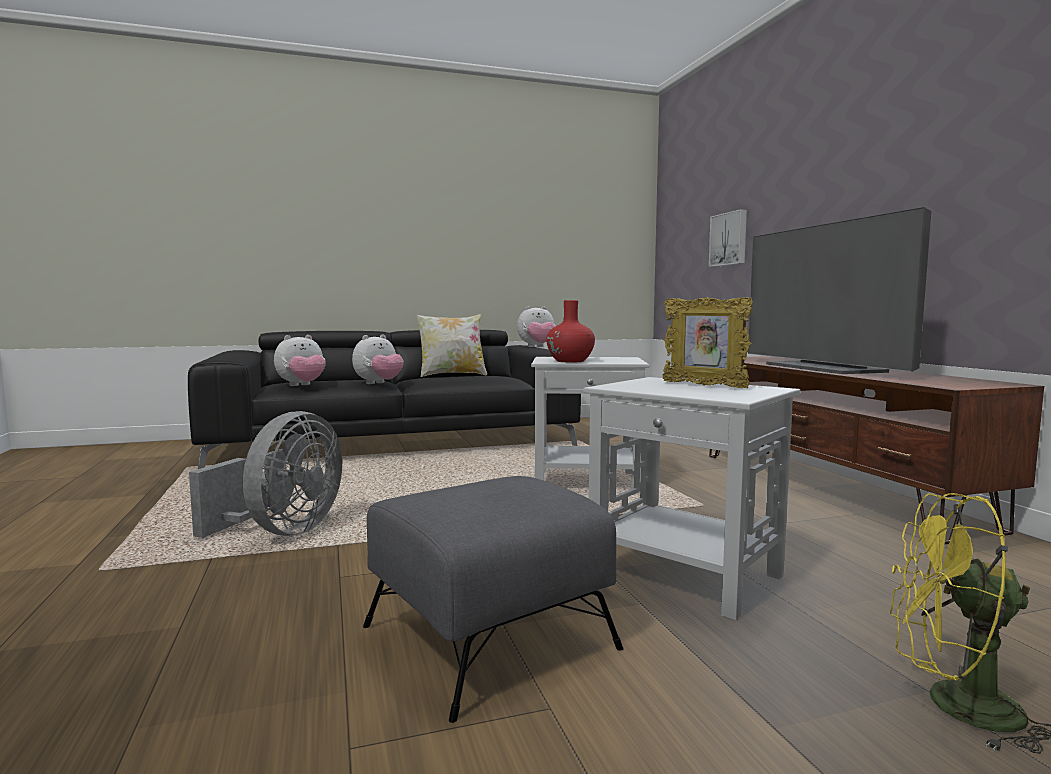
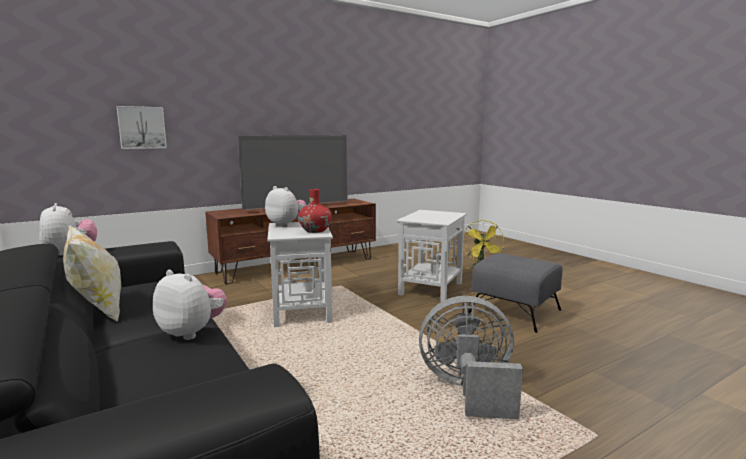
camera: 105 degrees left, 5 degrees up
plush toy [274,335,326,386] -> plush toy moved to [265,186,307,227]
picture frame [662,297,753,388] -> none

